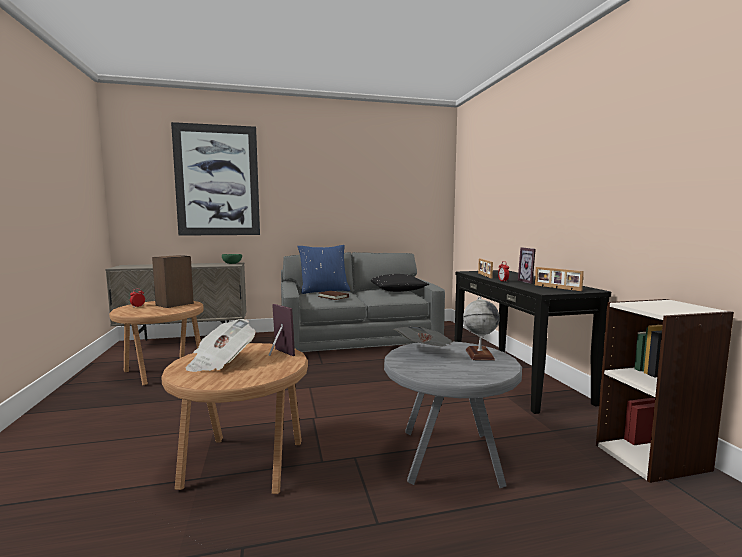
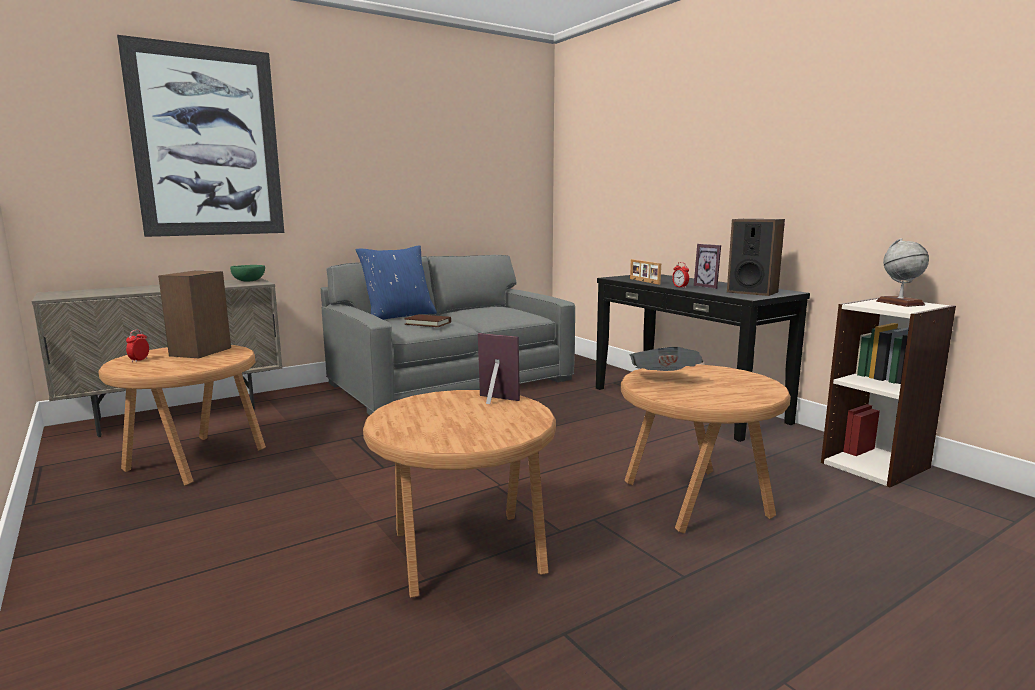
camera: 20 degrees left, 5 degrees up
newspaper [185,319,255,372] -> none
black pillow [371,274,429,292] -> none
grey side table [384,342,522,488] -> brown side table [621,364,791,534]
globe [463,297,500,361] -> globe moved to [876,238,929,307]
picture frame [535,267,584,291] -> speaker [727,219,785,296]

